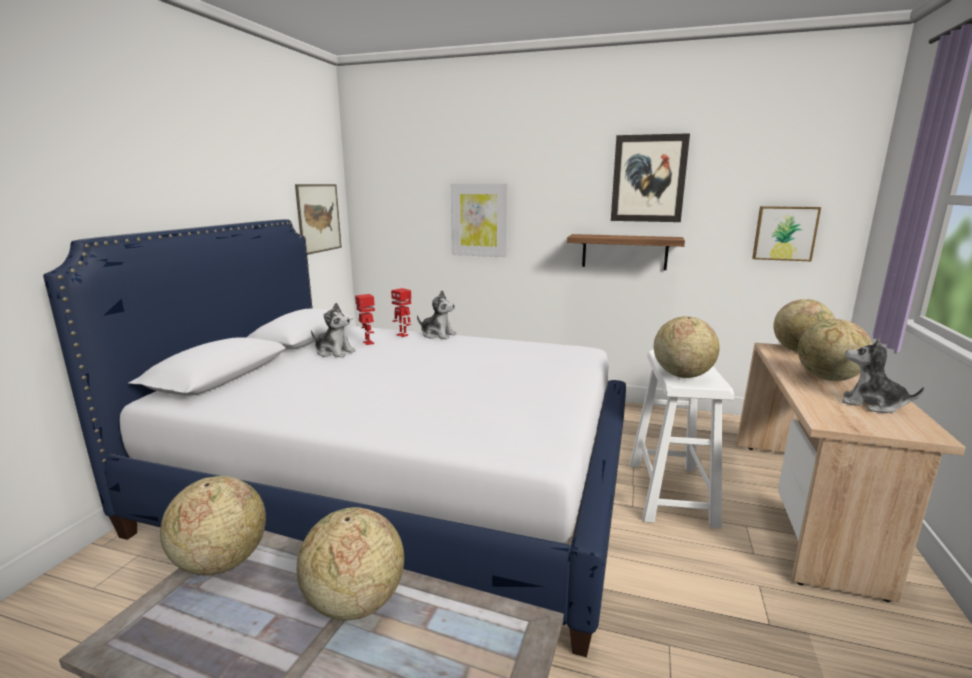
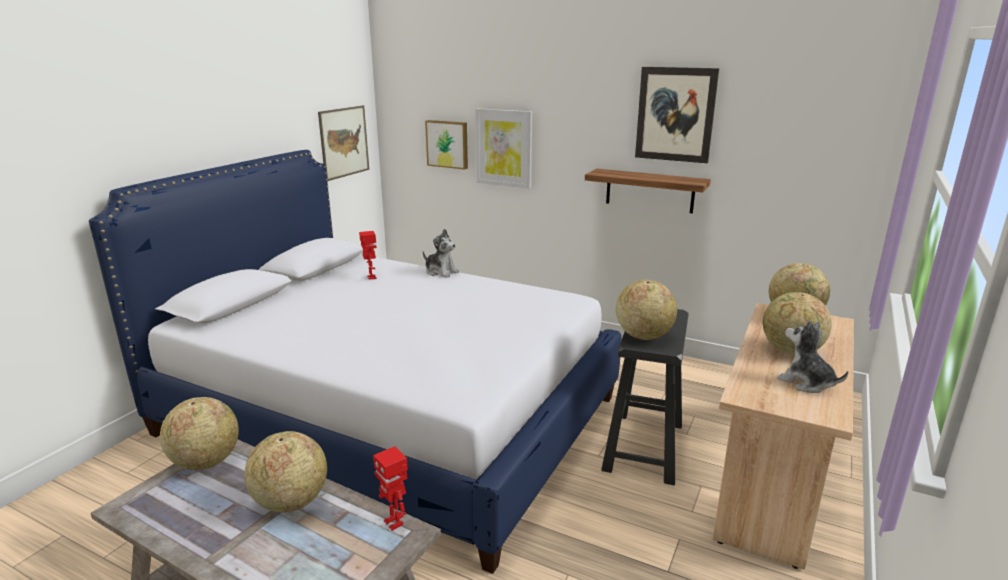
camera: 10 degrees right, 5 degrees up
plush toy [311,303,356,357] -> none
toy robot [391,288,411,337] -> toy robot moved to [373,446,408,531]
white stool [630,350,734,529] -> black stool [601,309,689,485]
picture [752,206,821,261] -> picture moved to [425,120,468,169]

